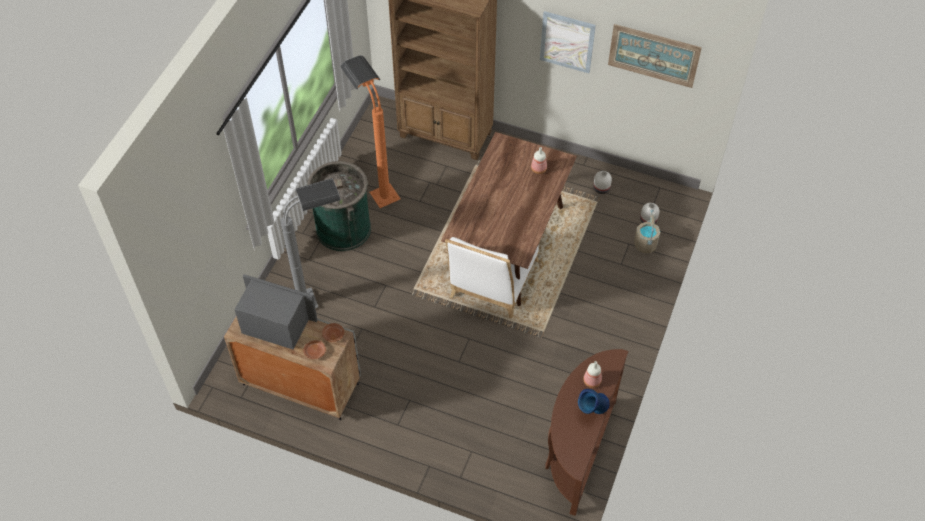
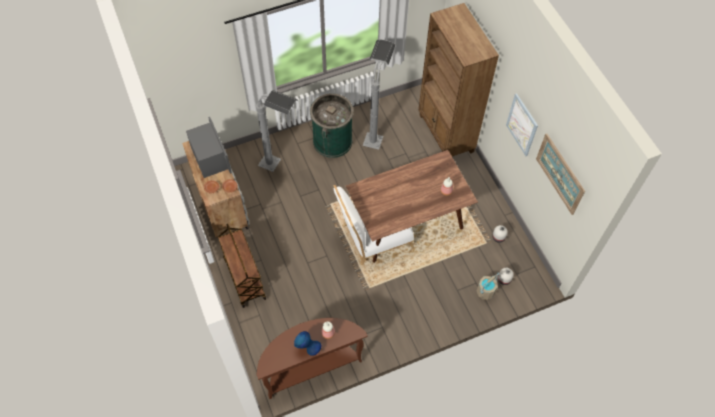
camera: 45 degrees right, 5 degrees up
orange floor lamp [340,55,400,208] -> grey floor lamp [363,39,395,150]
none -> brown cart [218,224,266,308]

